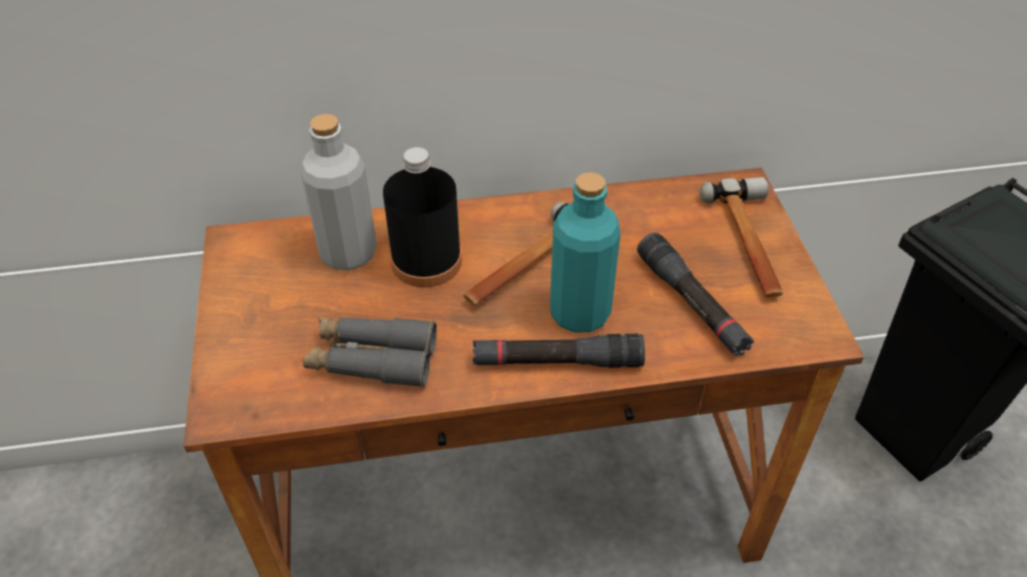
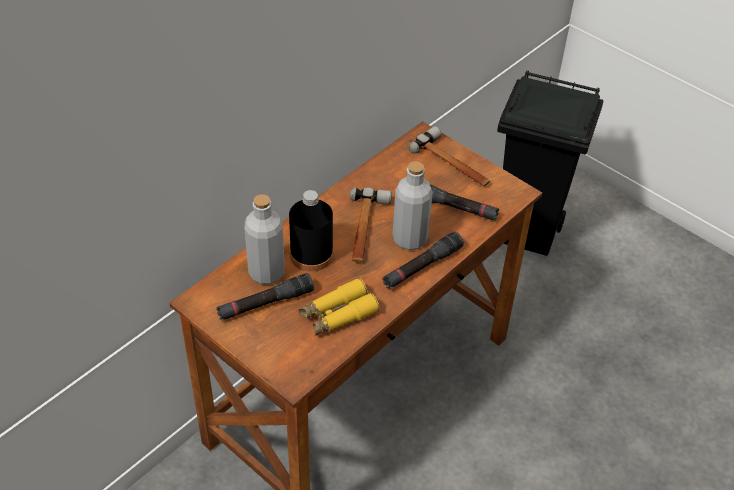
camera: 40 degrees left, 0 degrees up
grey binoculars [303,318,437,388] -> yellow binoculars [298,278,379,336]
turquoise bottle [550,173,621,333] -> grey bottle [392,161,433,250]
none -> black flashlight [216,273,314,321]

